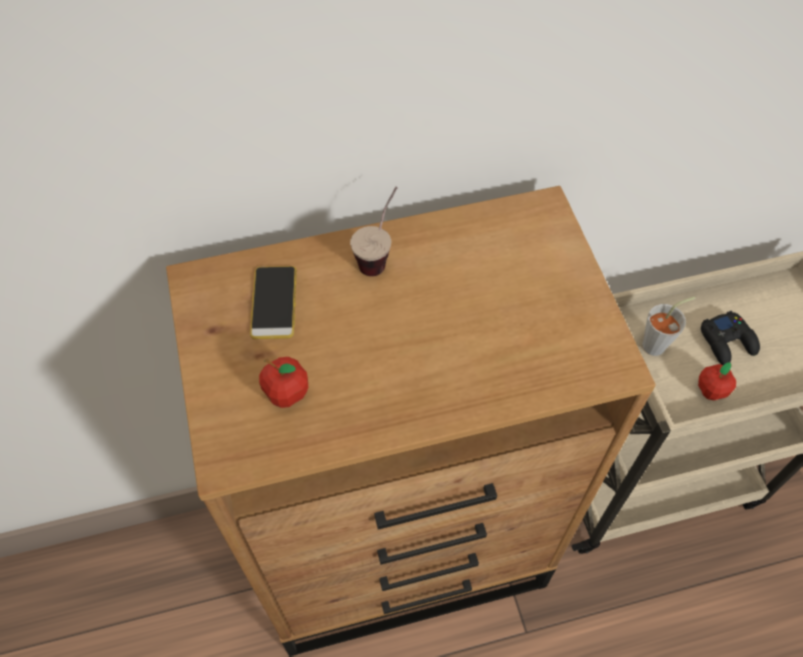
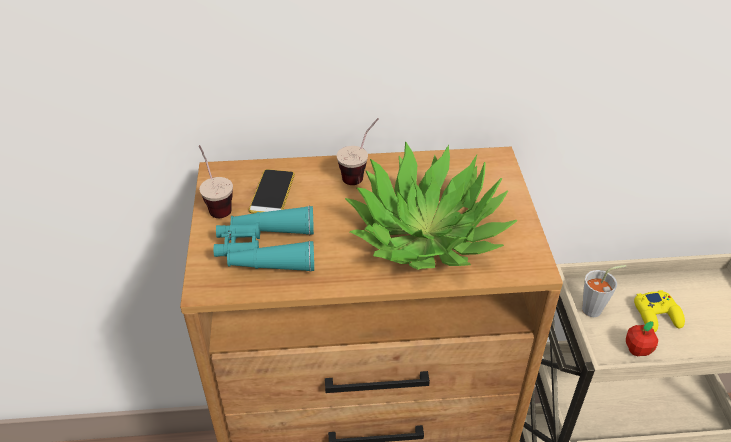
camera: 10 degrees right, 15 degrees down
apple [259,357,308,408] -> turquoise binoculars [214,206,314,272]
black game controller [701,311,760,365] -> yellow game controller [634,290,685,332]
none -> cup [199,145,233,218]
none -> potted plant [345,141,518,270]

